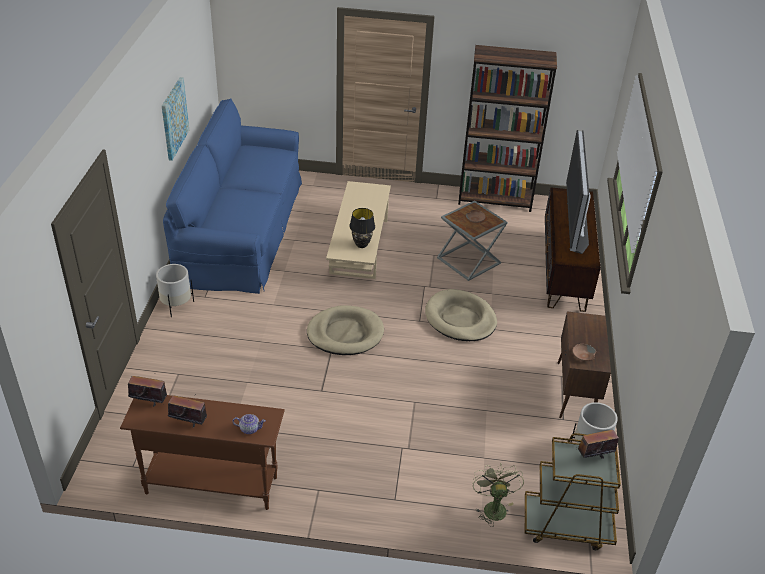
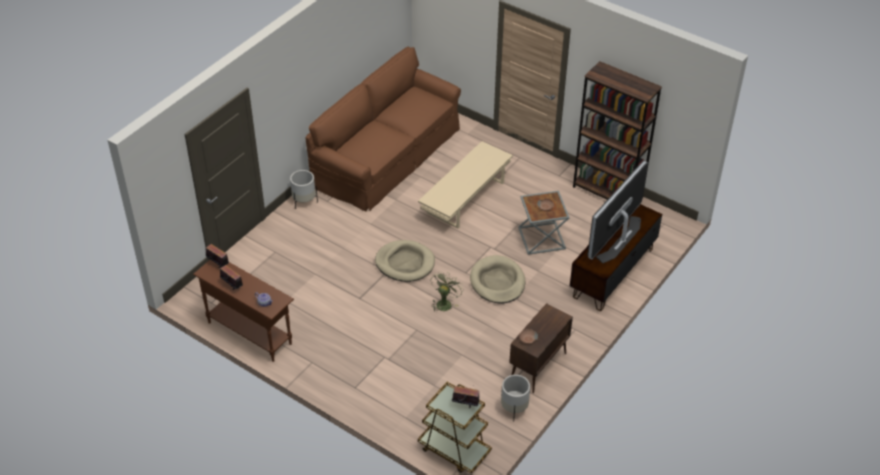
camera: 30 degrees right, 5 degrees up
picture [162,77,189,161] -> none
blue sofa [163,98,302,294] -> brown sofa [305,47,461,212]
black table lamp [349,208,375,248] -> none
green fan [473,463,524,527] -> green fan moved to [431,271,464,313]

